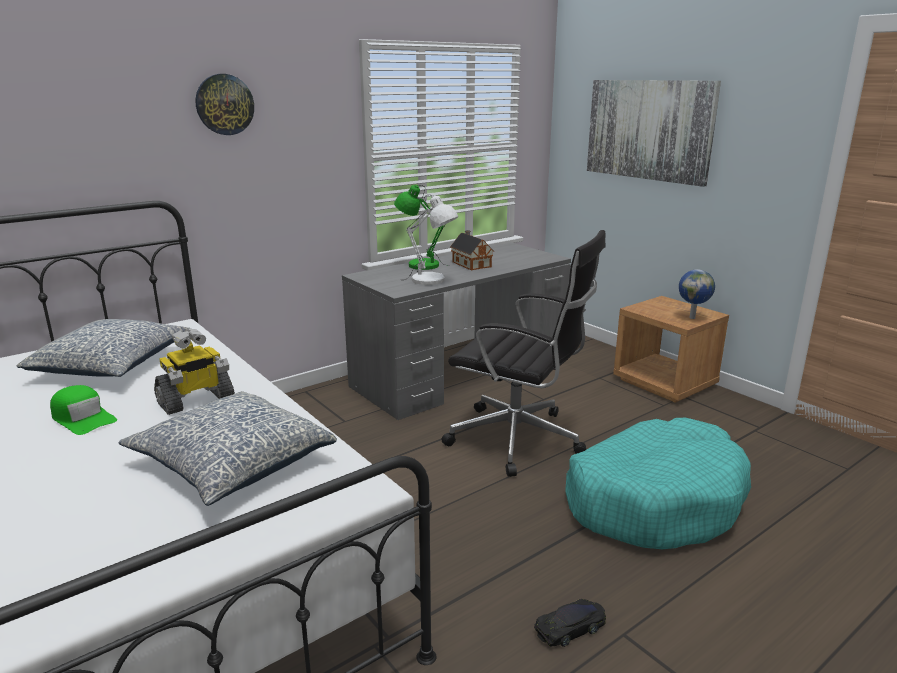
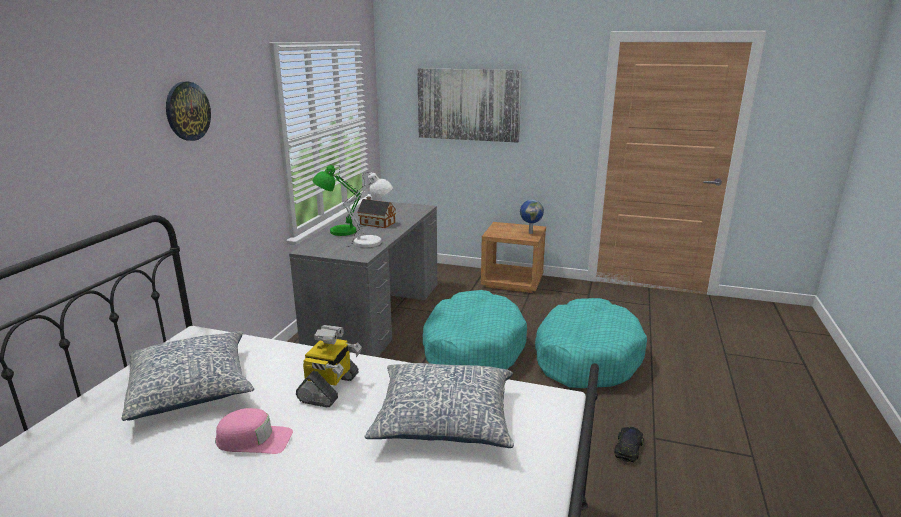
camera: 35 degrees left, 0 degrees up
green cap [50,385,117,435] -> pink cap [215,408,293,454]
black office chair [442,230,606,477] -> turquoise dog bed [423,290,527,369]

